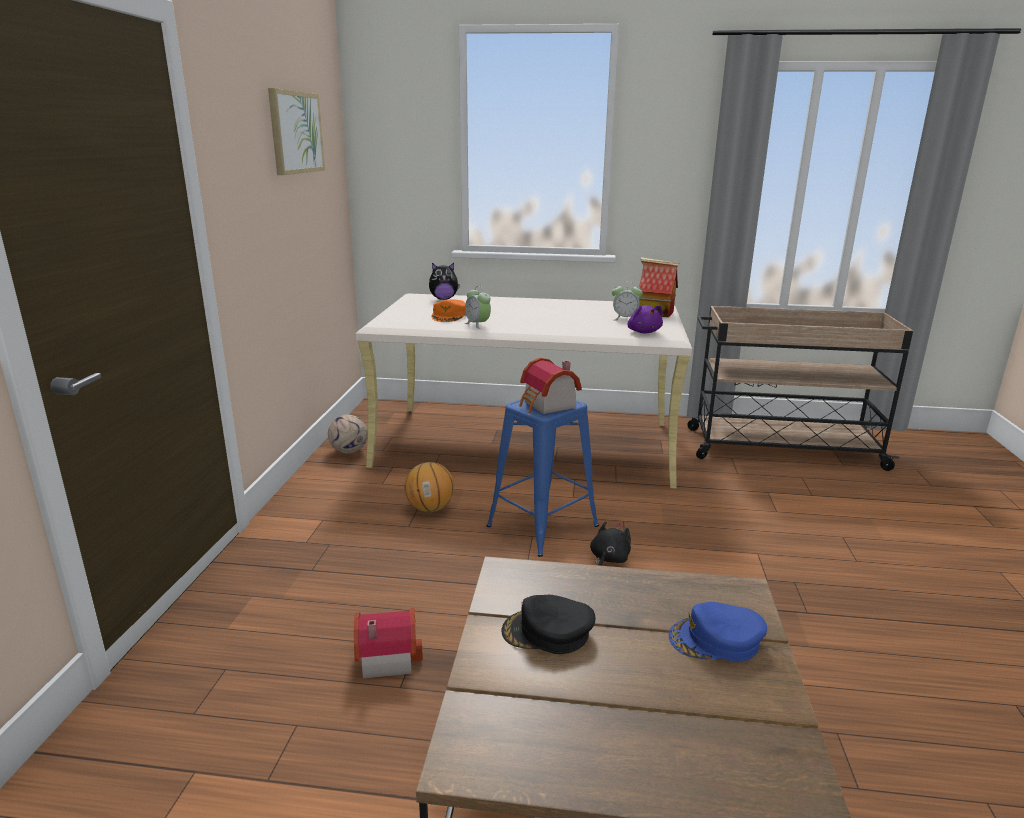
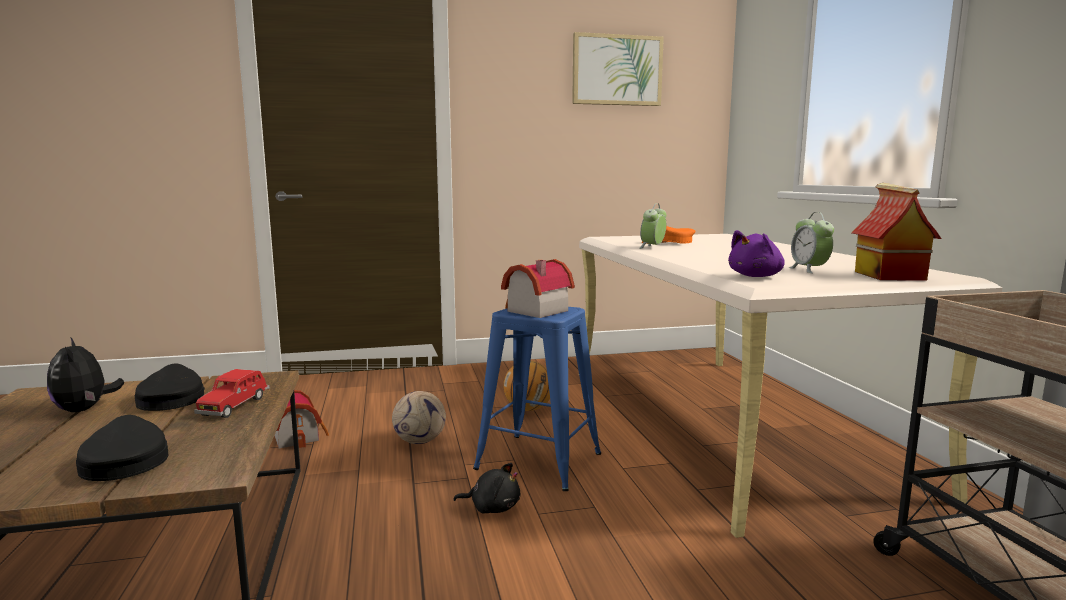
camera: 70 degrees right, 10 degrees down
football [328,415,368,453] -> football moved to [392,391,446,444]
plush toy [429,263,460,300] -> plush toy moved to [47,338,124,412]
blue cap [669,602,767,662] -> black cap [76,415,168,481]
none -> red toy car [194,369,270,418]

